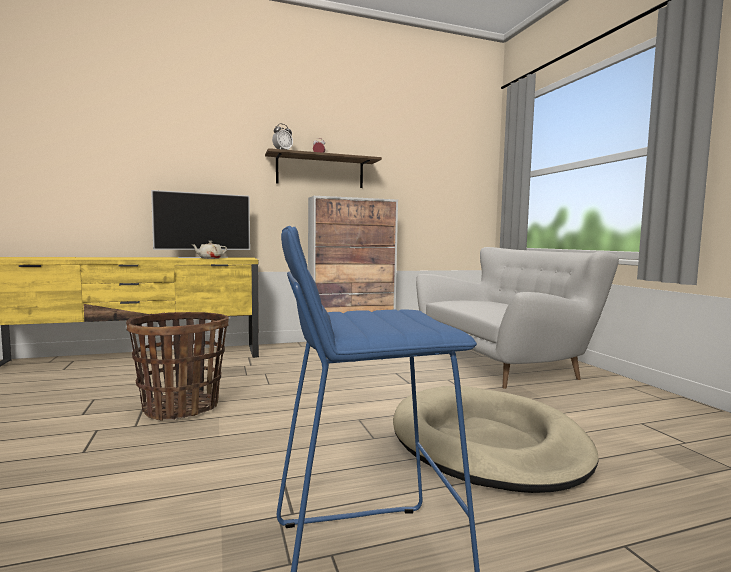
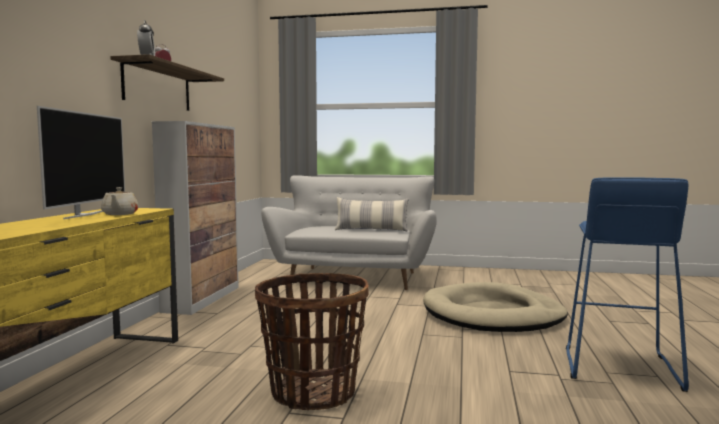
camera: 60 degrees left, 0 degrees up
none -> pillow [335,197,408,231]

